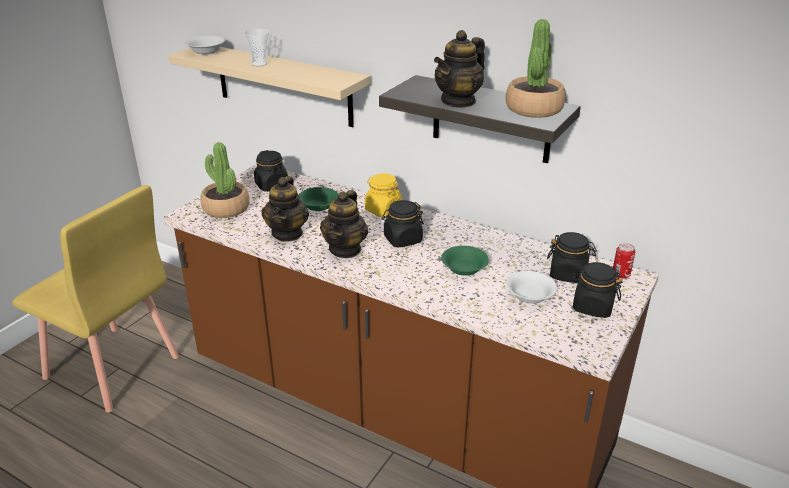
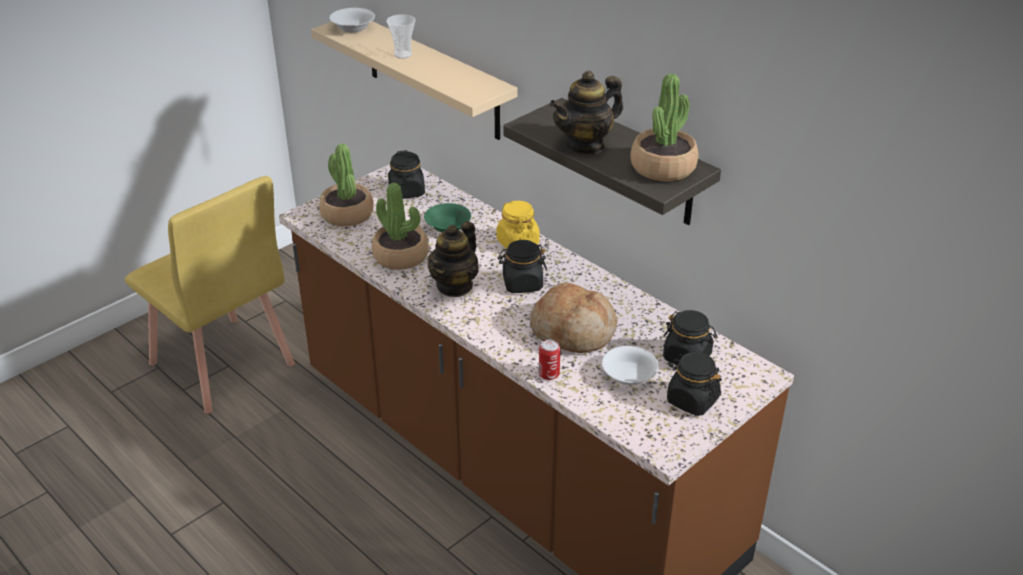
camera: 15 degrees right, 5 degrees up
teapot [262,176,309,241] -> potted plant [372,183,429,270]
green bowl [441,246,489,276] -> bread [530,282,618,353]
can [613,243,635,279] -> can moved to [539,339,560,380]

